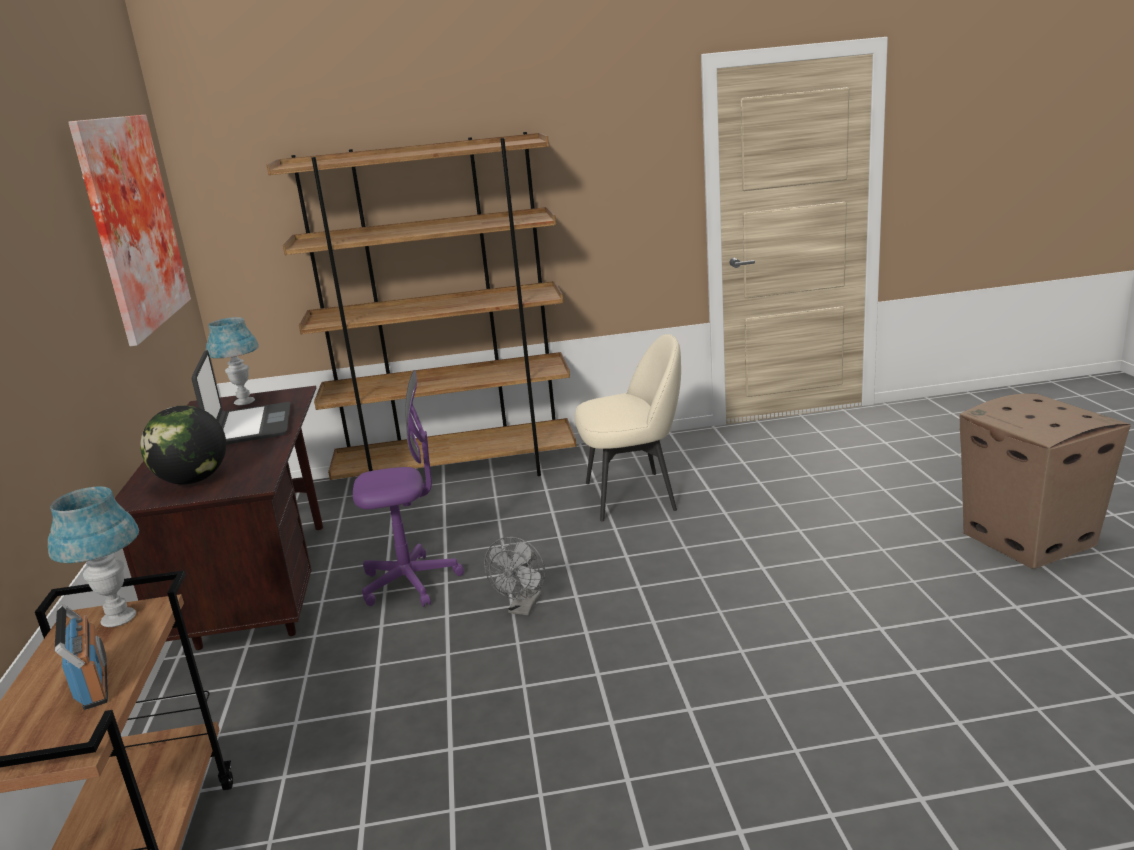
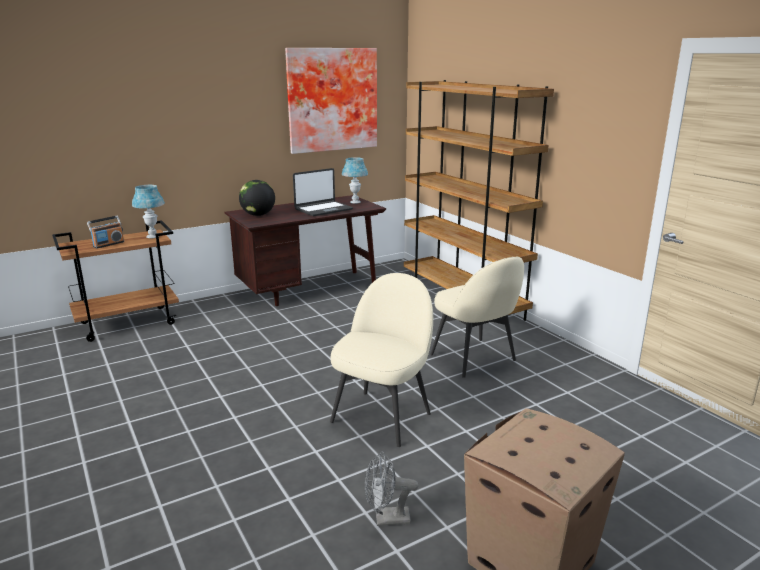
camera: 65 degrees right, 0 degrees up
purple office chair [353,370,464,607] -> none
grey fan [484,537,545,615] -> grey fan moved to [365,451,418,526]
none -> beige chair [330,273,433,447]

